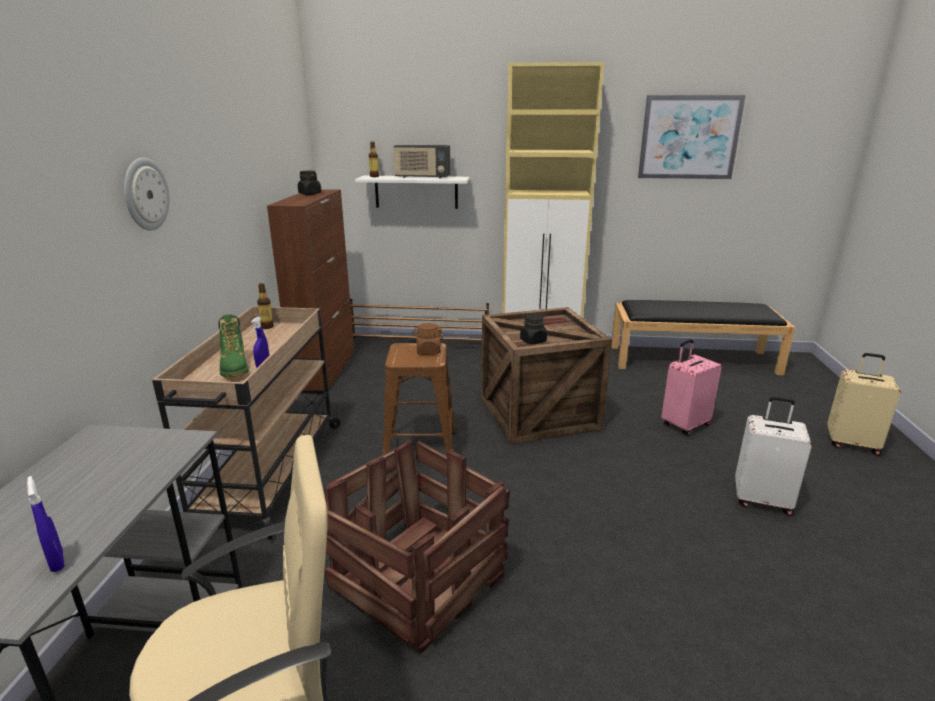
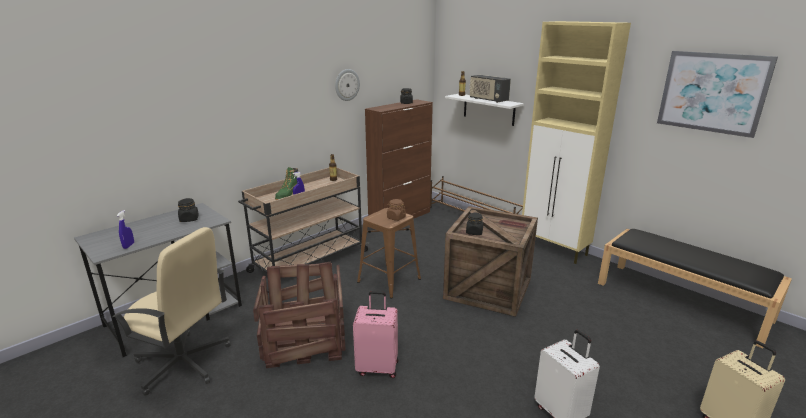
camera: 40 degrees right, 0 degrees up
wall clock [124,157,169,231] -> wall clock moved to [335,69,360,101]
pink suitcase [661,339,722,435] -> pink suitcase moved to [353,291,398,378]
none -> black jar [178,198,199,222]

